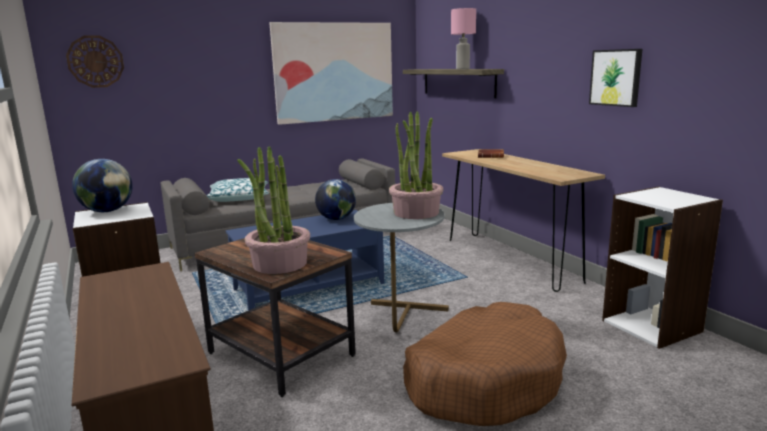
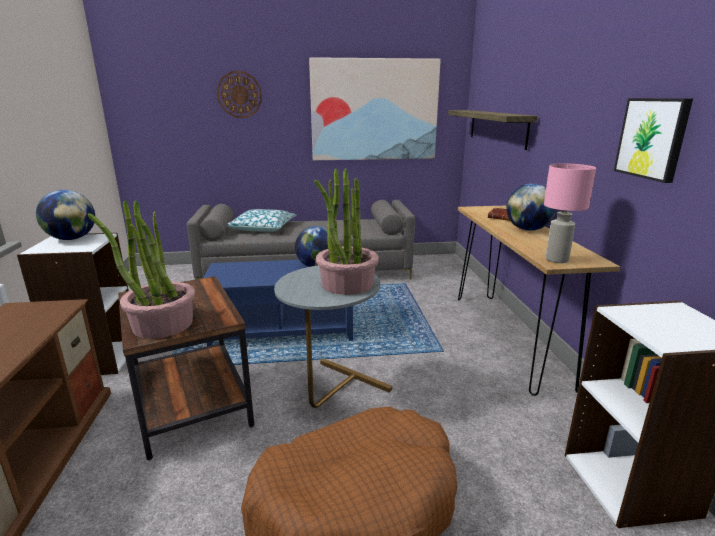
camera: 20 degrees right, 5 degrees up
wall clock [66,35,124,88] -> wall clock moved to [217,71,262,118]
pink table lamp [451,8,476,69] -> pink table lamp moved to [544,163,596,263]
none -> globe [506,184,556,231]

